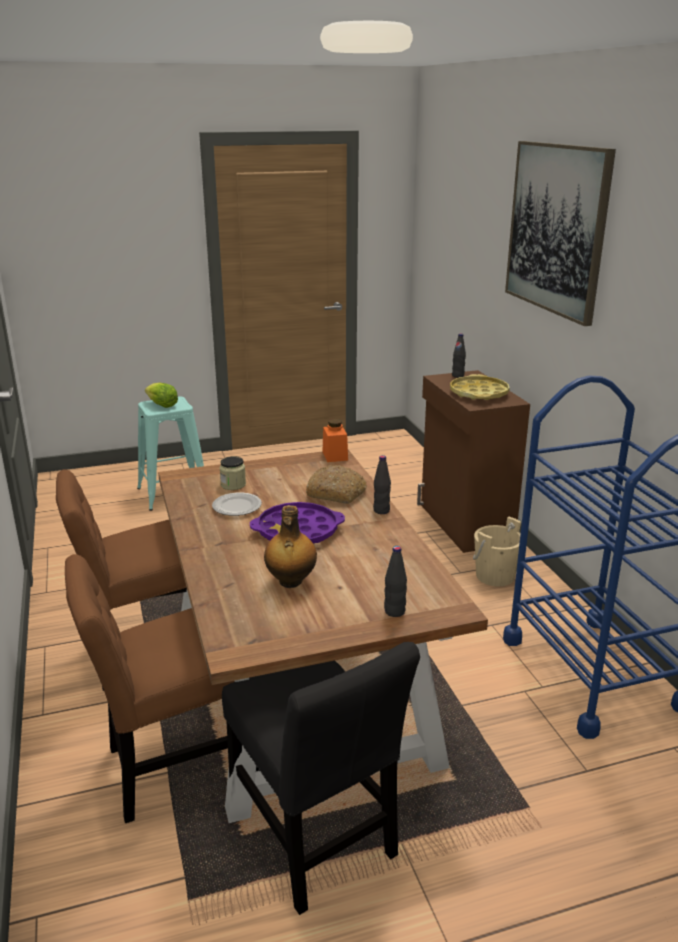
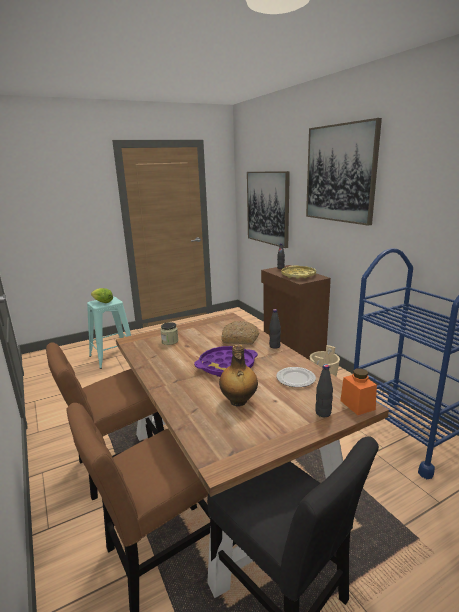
camera: 10 degrees left, 5 degrees down
plate [212,493,262,516] -> plate moved to [276,367,316,387]
orange jar [322,419,348,462] -> orange jar moved to [340,368,377,415]
none -> picture [247,171,290,248]

